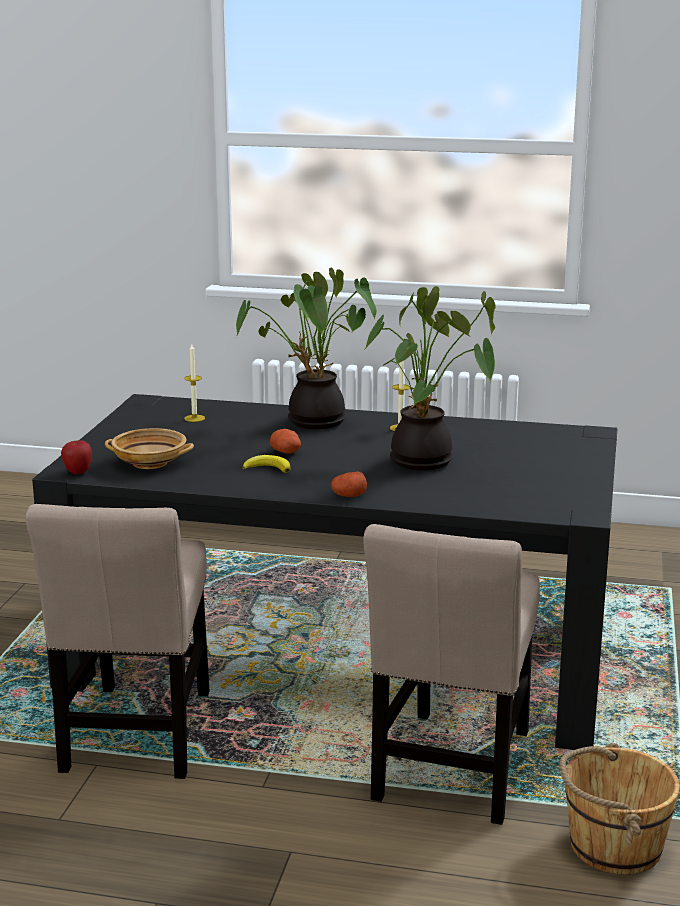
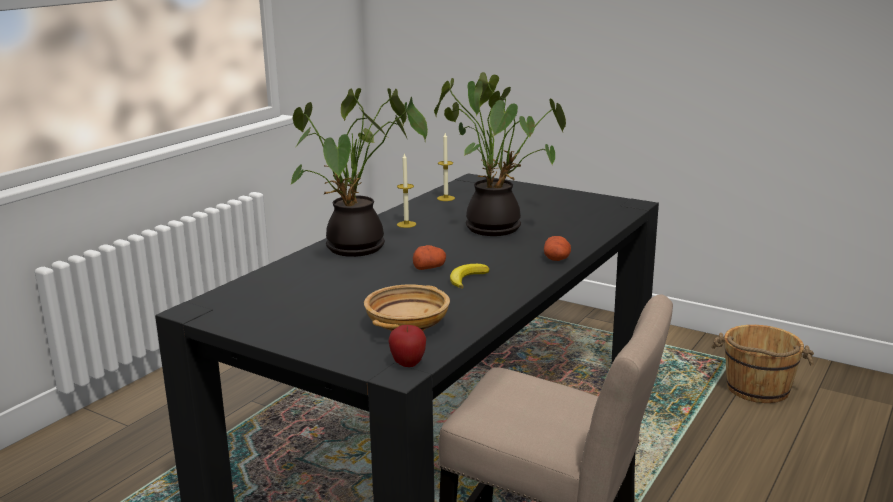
camera: 70 degrees left, 0 degrees up
candle [184,344,205,422] -> candle moved to [437,133,455,201]
beige chair [363,524,540,825] -> none

